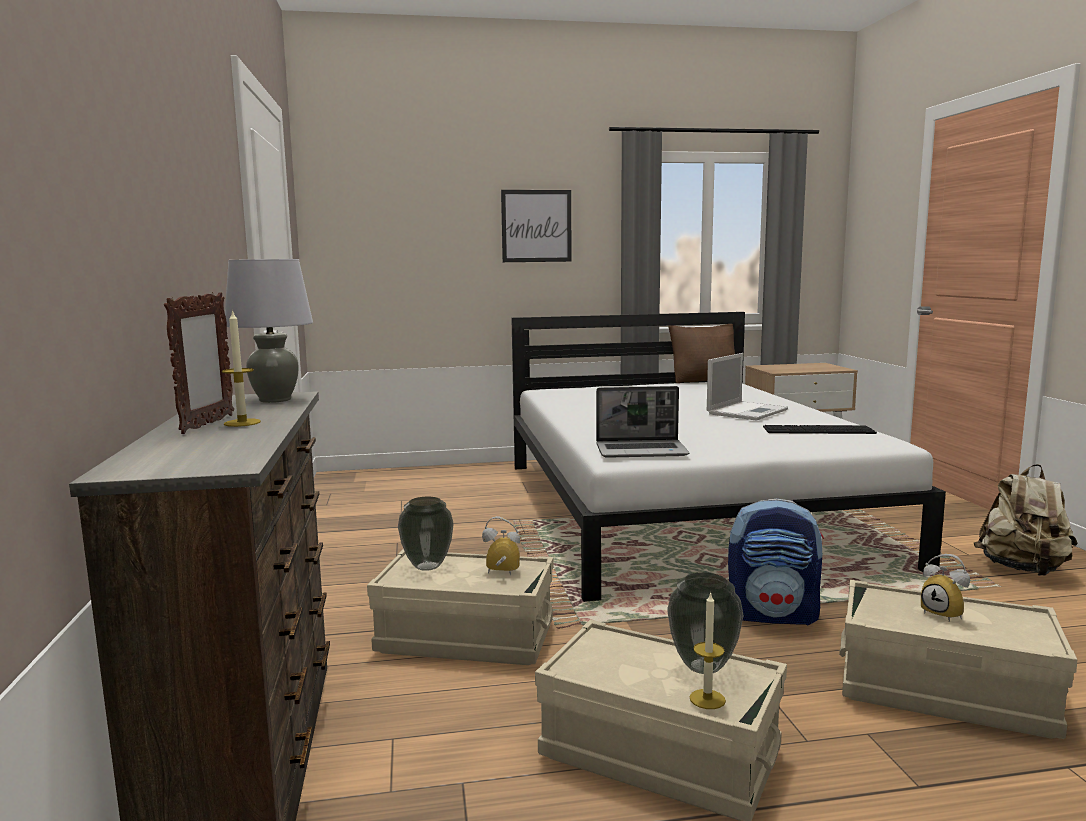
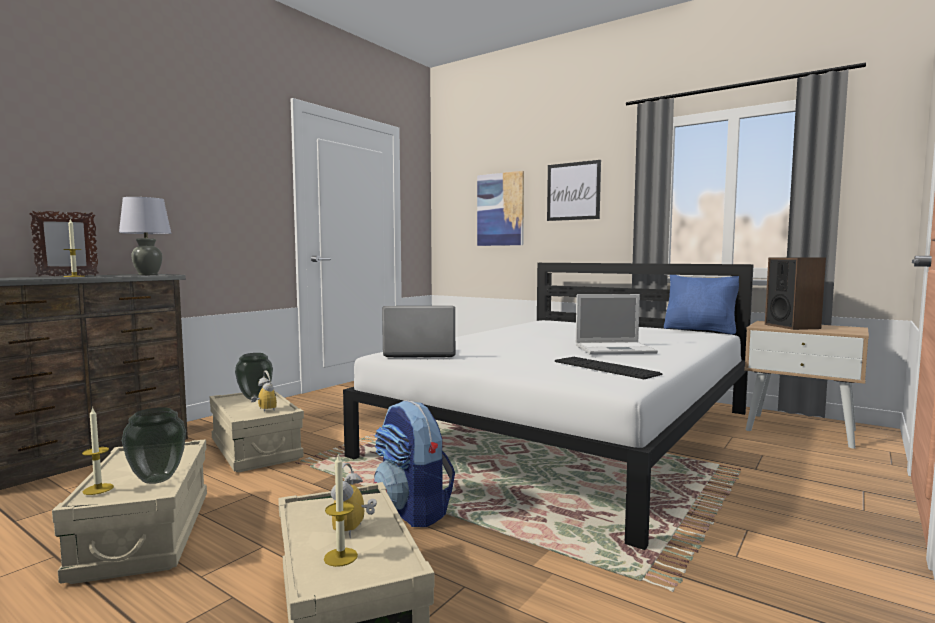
camera: 45 degrees right, 5 degrees down
laptop [596,386,690,458] -> laptop turned 135 degrees clockwise [382,306,456,357]
brown pillow [668,324,735,383] -> blue pillow [664,275,739,335]
beige backpack [974,464,1078,576] -> none
none -> candle [324,453,358,567]
none -> picture [477,171,524,246]
none -> speaker [765,257,826,330]

